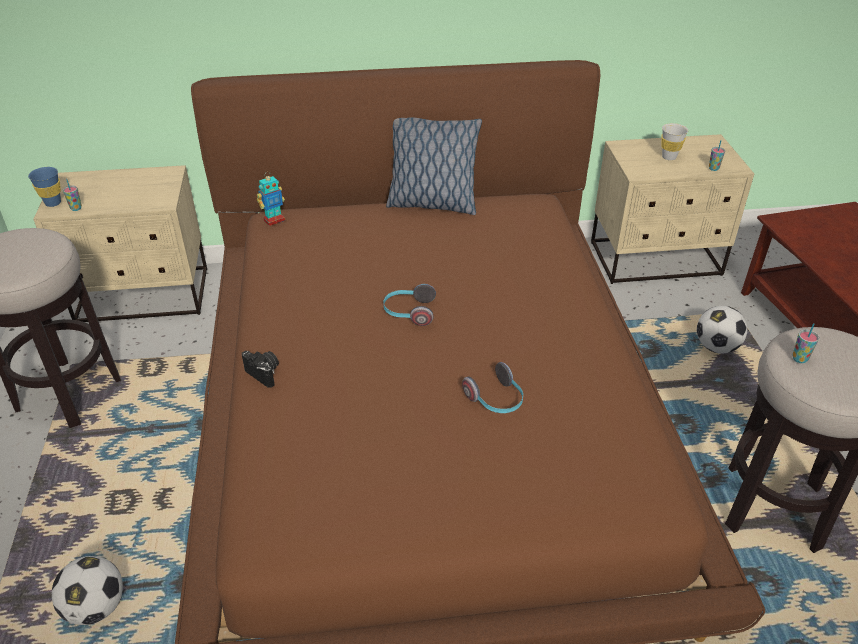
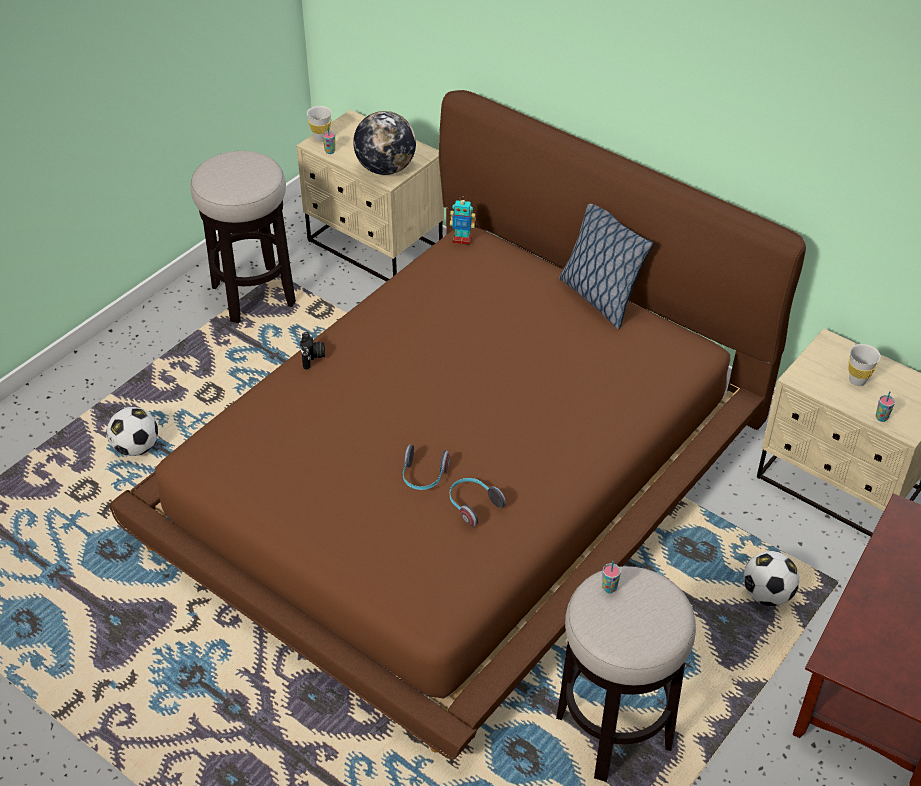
camera: 45 degrees right, 5 degrees up
blue cup [28,167,61,207] -> white cup [307,106,332,142]
headphones [383,284,436,326] -> headphones moved to [450,478,506,527]
none -> globe [353,111,416,175]

